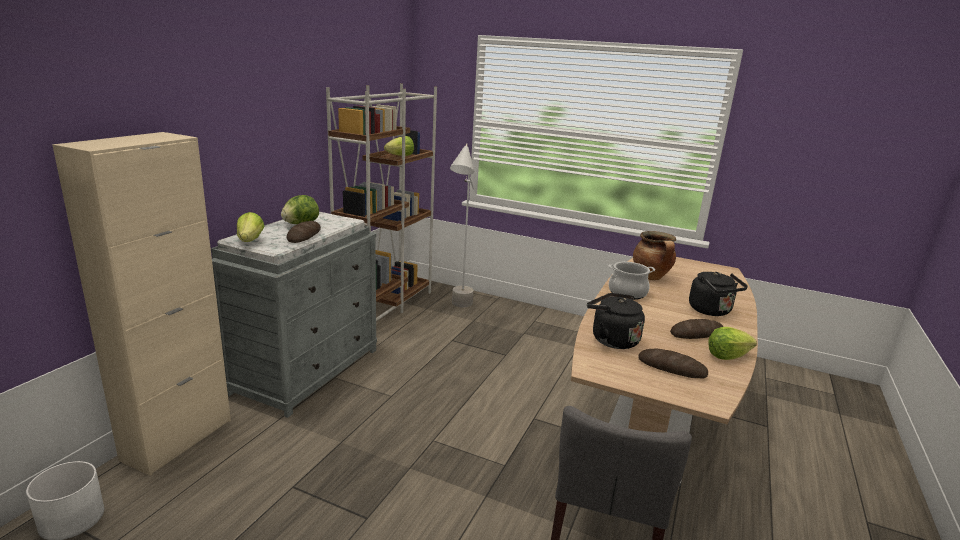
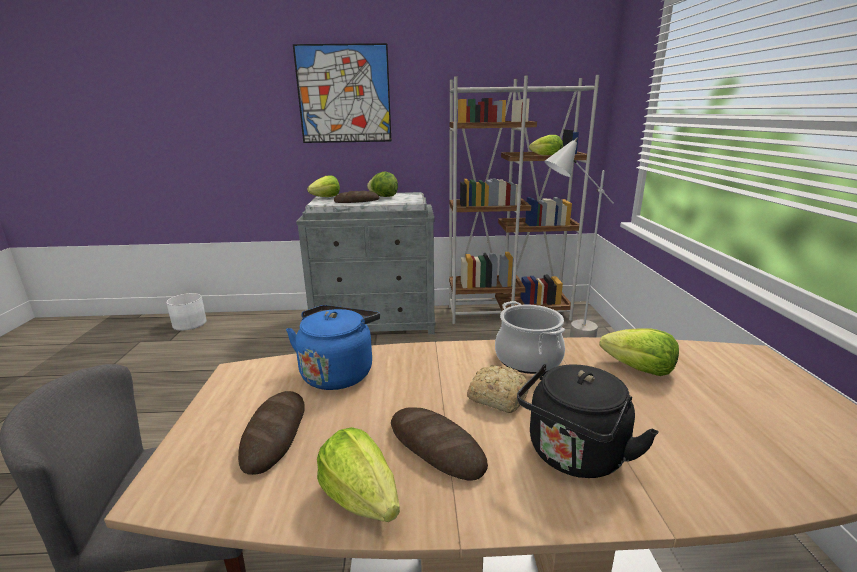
camera: 65 degrees right, 0 degrees up
beige cabinet [52,132,231,476] -> none
black kettle [587,293,645,349] -> blue kettle [286,305,380,390]
cooking pot [633,231,676,280] -> lettuce [599,328,679,376]
none -> picture [293,43,392,143]
none -> bread [467,365,528,413]

